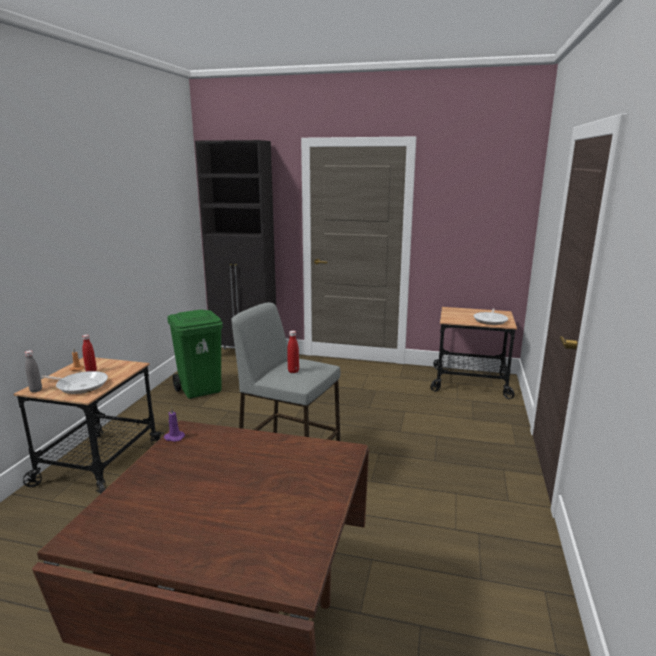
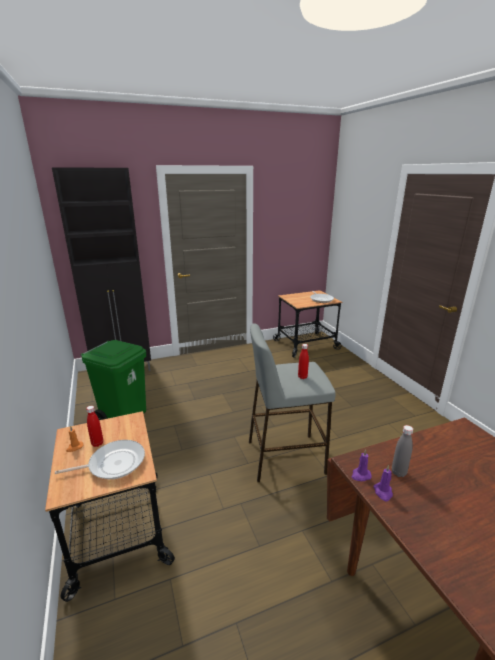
camera: 35 degrees left, 5 degrees up
grey bottle [25,350,42,393] -> grey bottle moved to [392,425,413,477]
none -> purple candle [373,465,393,501]

